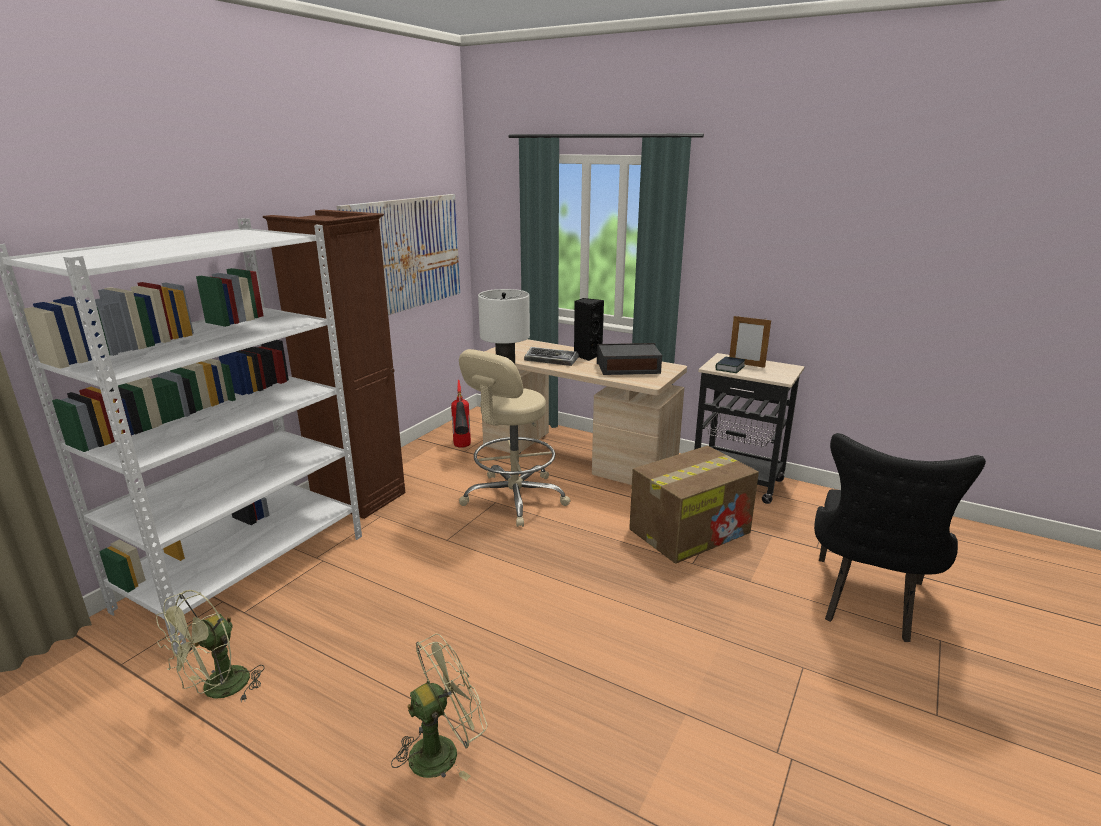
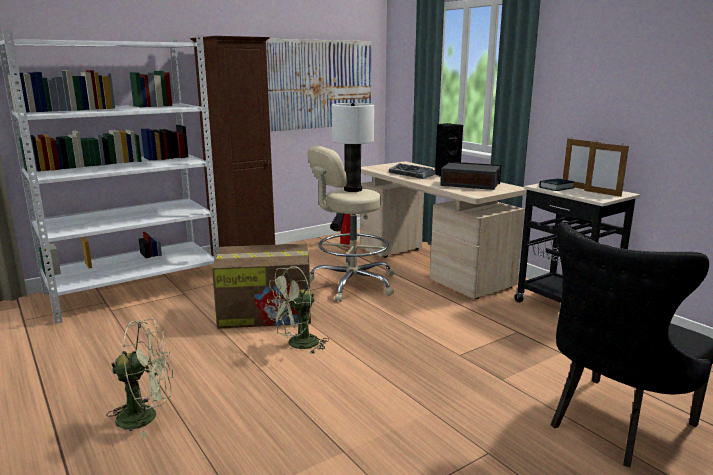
camera: 25 degrees right, 5 degrees down
green fan [156,590,264,702] -> green fan moved to [267,266,329,353]
cardboard box [629,446,759,564] -> cardboard box moved to [212,244,311,329]
none -> picture frame [584,141,629,197]

